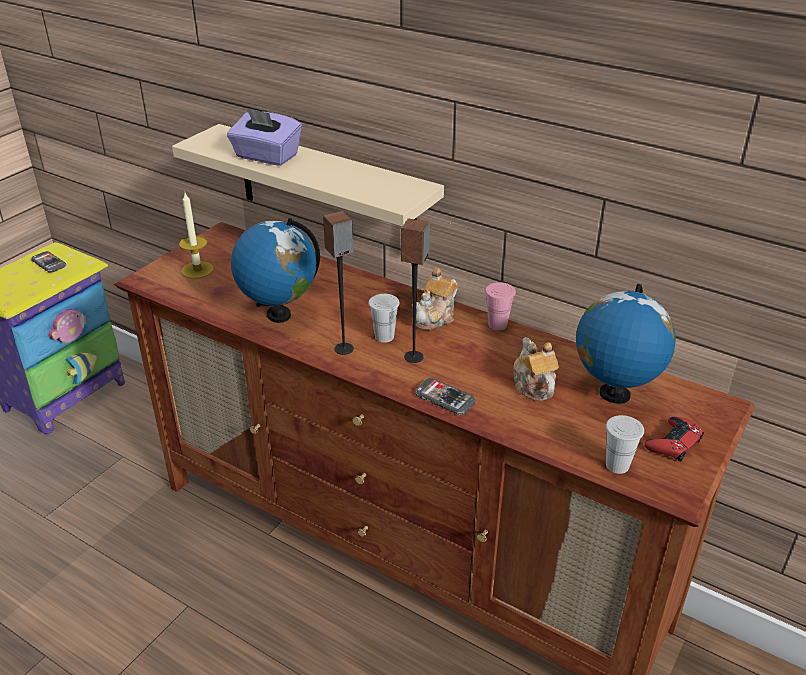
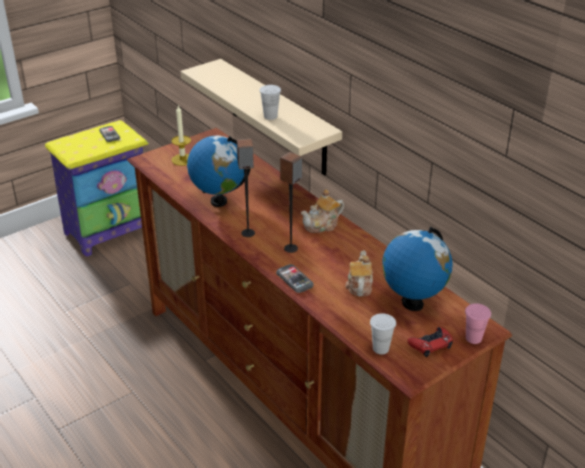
camera: 20 degrees right, 0 degrees up
purple tissue box [227,107,302,166] -> none
white cup [369,294,399,343] -> white cup moved to [259,85,281,120]
pink cup [485,282,516,330] -> pink cup moved to [465,304,491,344]

